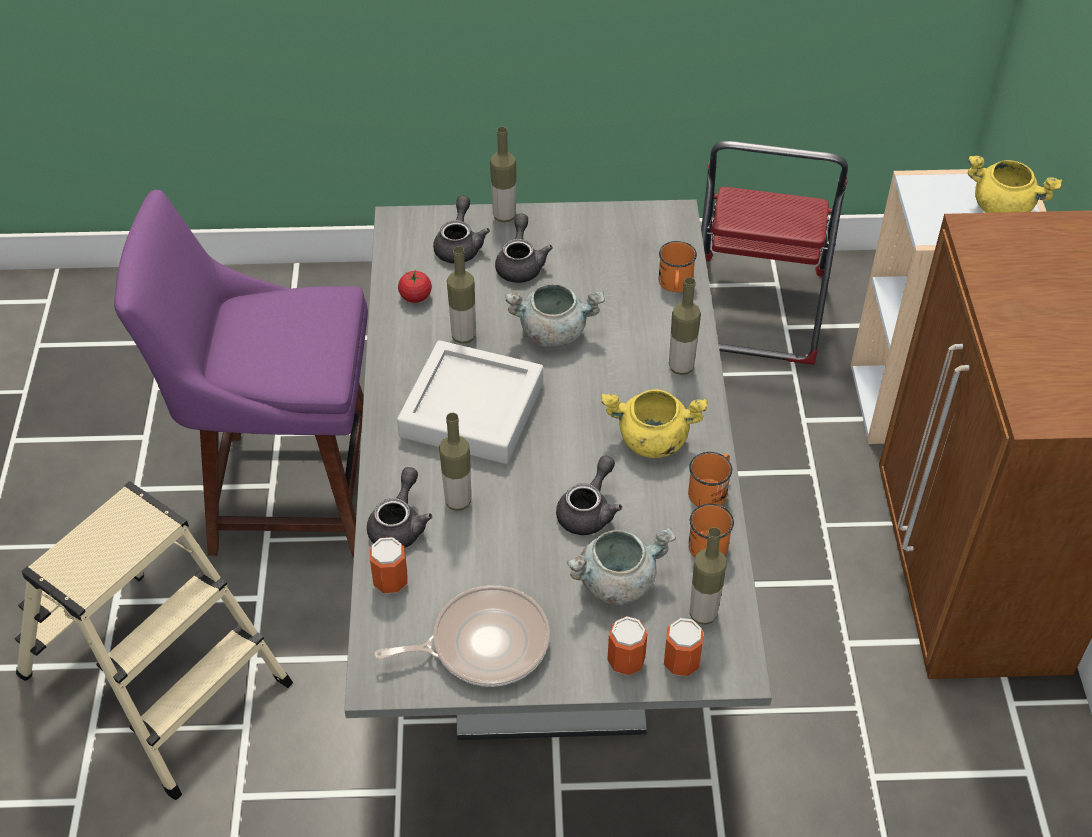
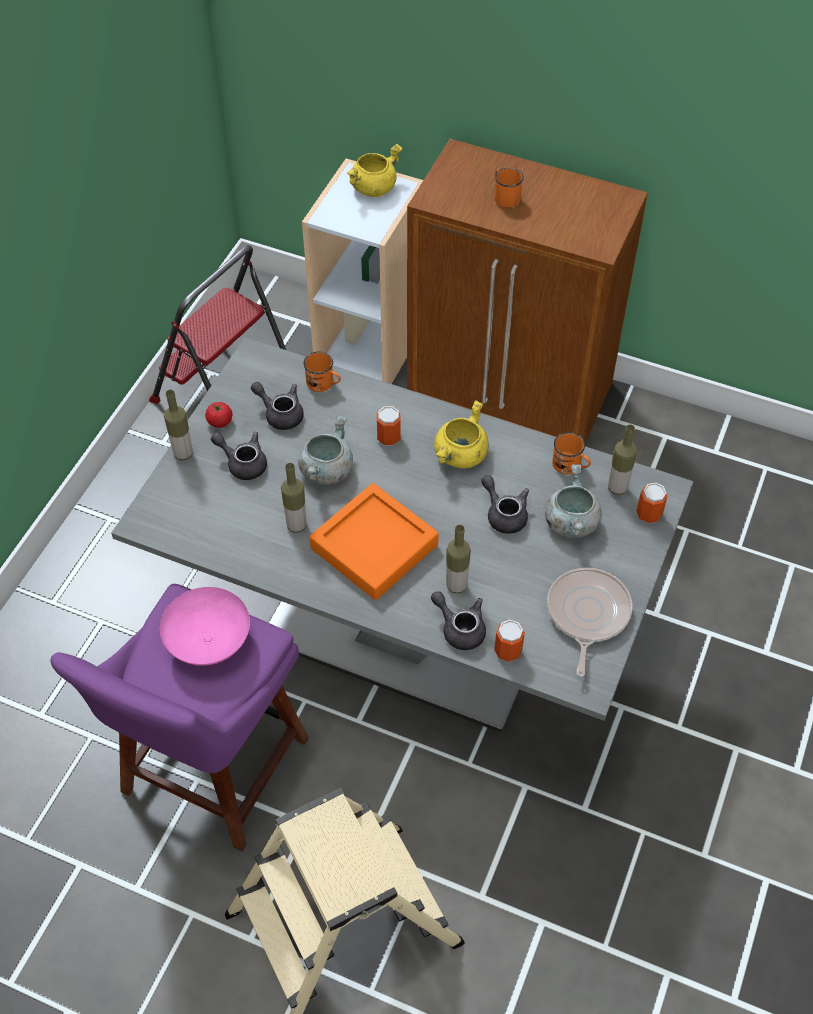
camera: 65 degrees left, 5 degrees up
grey tray [397,340,543,464] -> orange tray [310,483,439,600]
tomato [398,270,432,303] -> tomato moved to [205,402,232,428]
grey teapot [433,196,490,264] -> grey teapot moved to [251,382,304,430]
can [607,616,648,675] -> can moved to [377,406,401,446]
bottle [669,277,701,375] -> none
orange mug [688,452,732,507] -> orange mug moved to [495,168,524,208]
none -> pink bowl [160,587,250,666]

